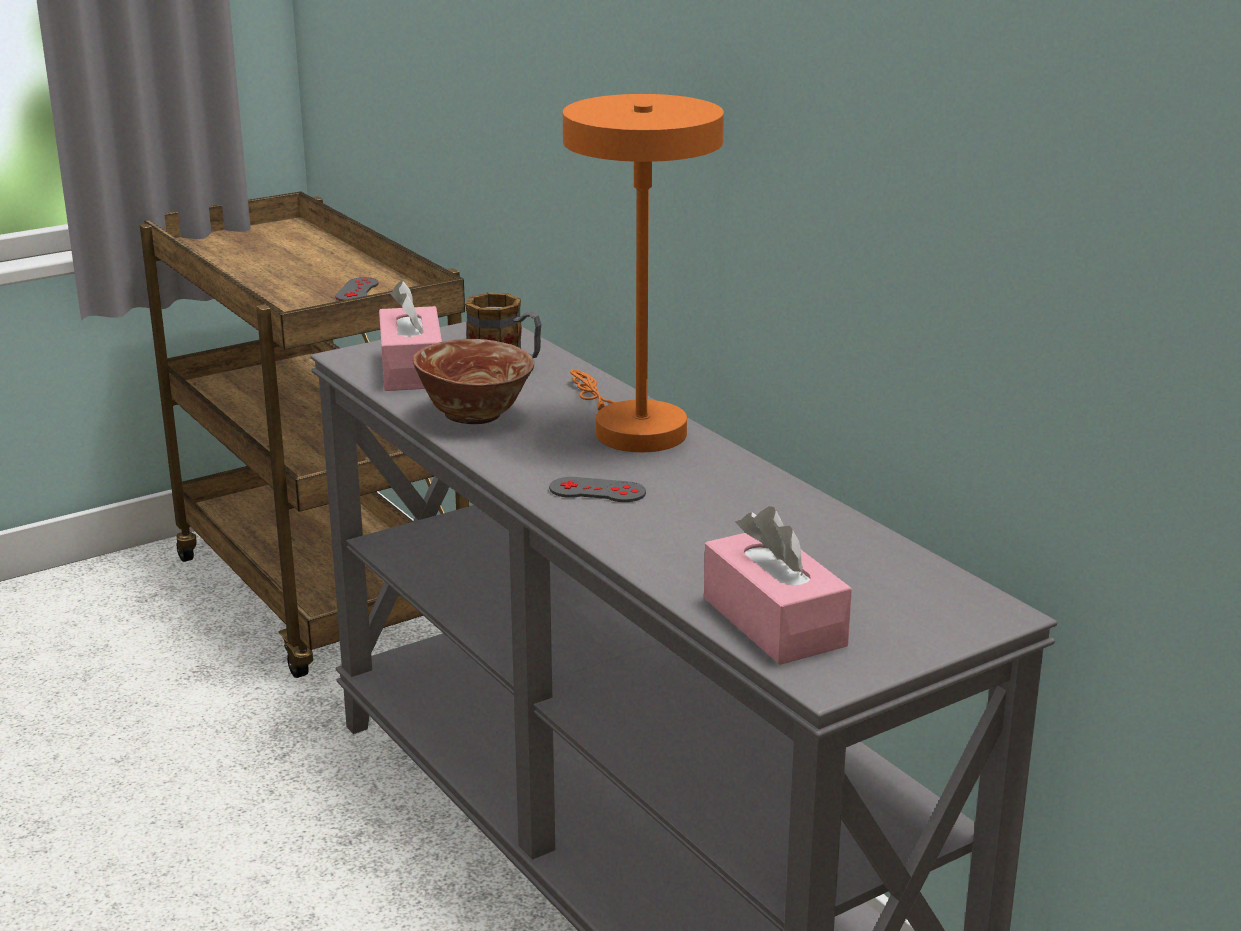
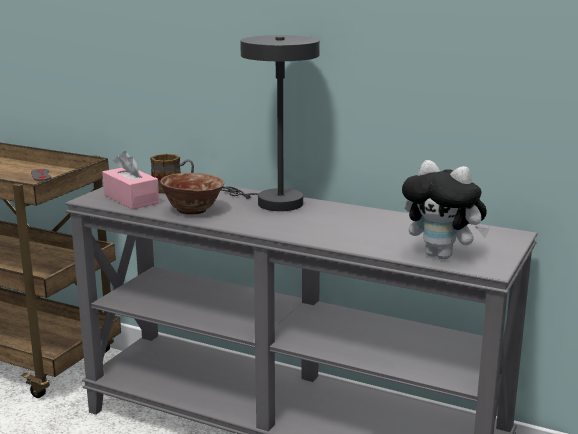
camera: 30 degrees left, 5 degrees down
grey game controller [549,477,646,502] -> none
orange table lamp [563,94,724,452] -> grey table lamp [221,35,320,211]
pink tissue box [704,506,852,665] -> plush toy [402,160,489,259]

